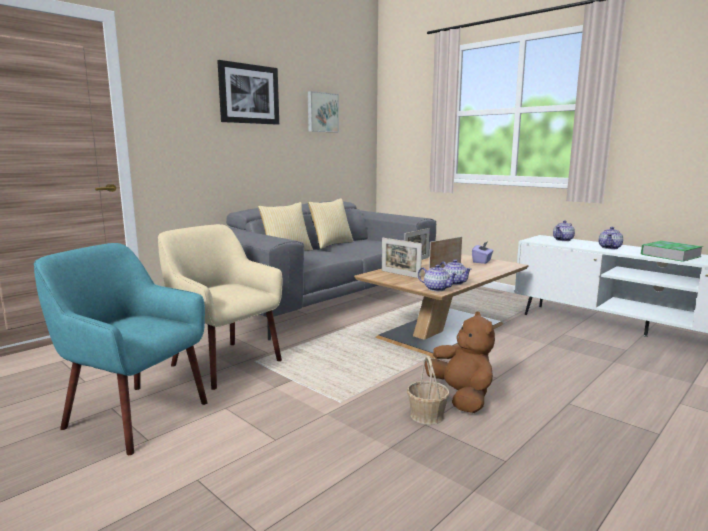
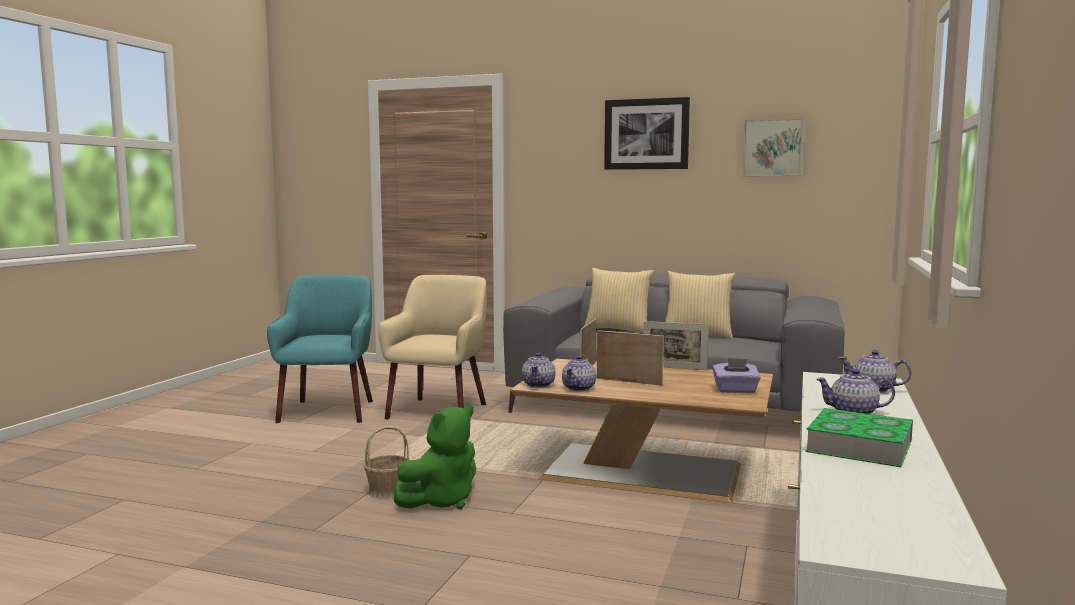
camera: 65 degrees right, 5 degrees down
brown plush toy [425,312,495,413] -> green plush toy [394,405,476,509]

